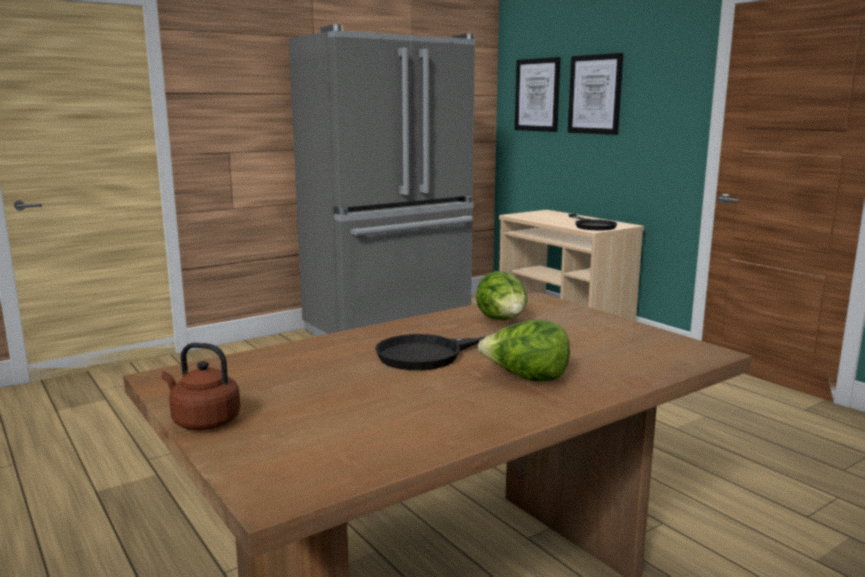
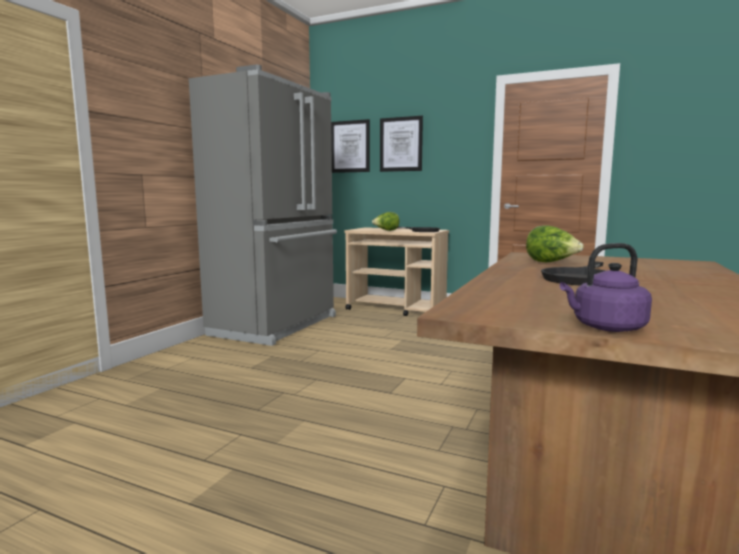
camera: 30 degrees left, 5 degrees down
brown kettle [161,343,241,430] -> purple kettle [560,243,652,332]
lettuce [478,320,570,381] -> lettuce moved to [372,212,399,231]

